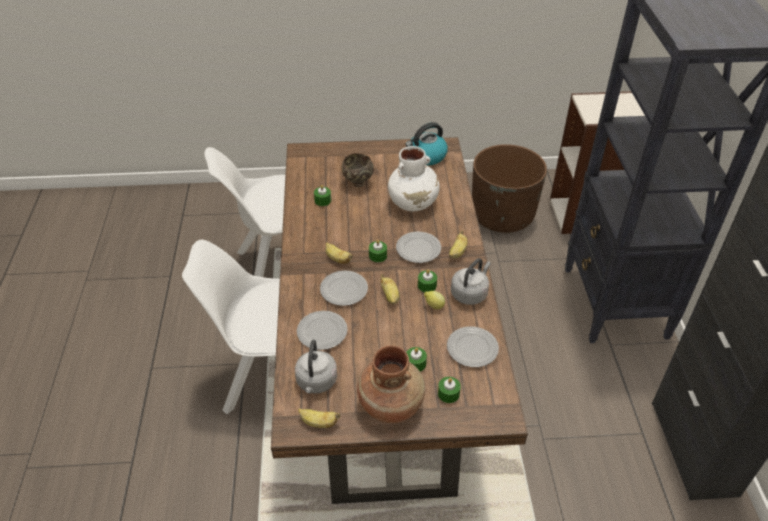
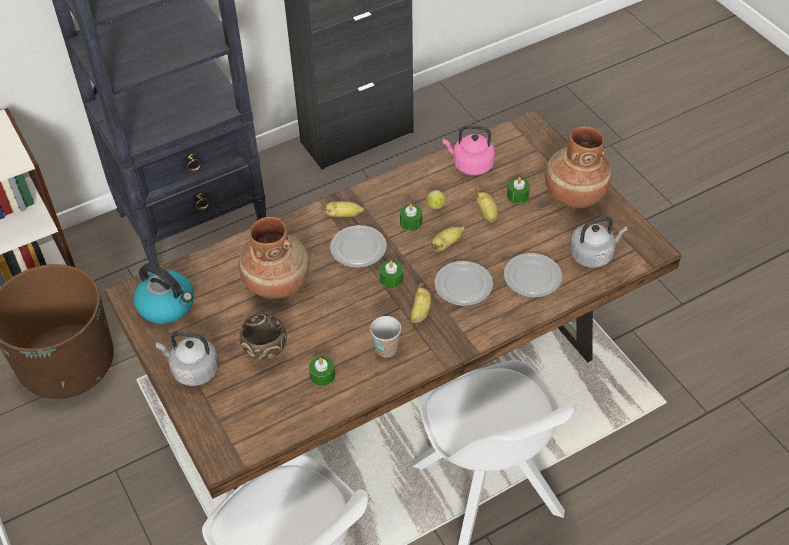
camera: 115 degrees left, 5 degrees up
banana [298,409,340,428] -> banana moved to [476,188,498,223]
white vase [388,146,440,211] -> brown vase [238,217,310,299]
green candle [438,377,461,403] -> none
plate [447,326,499,367] -> pink kettle [443,125,495,175]
grey kettle [451,258,491,305] -> grey kettle moved to [156,331,219,386]
none -> cup [370,316,401,357]

